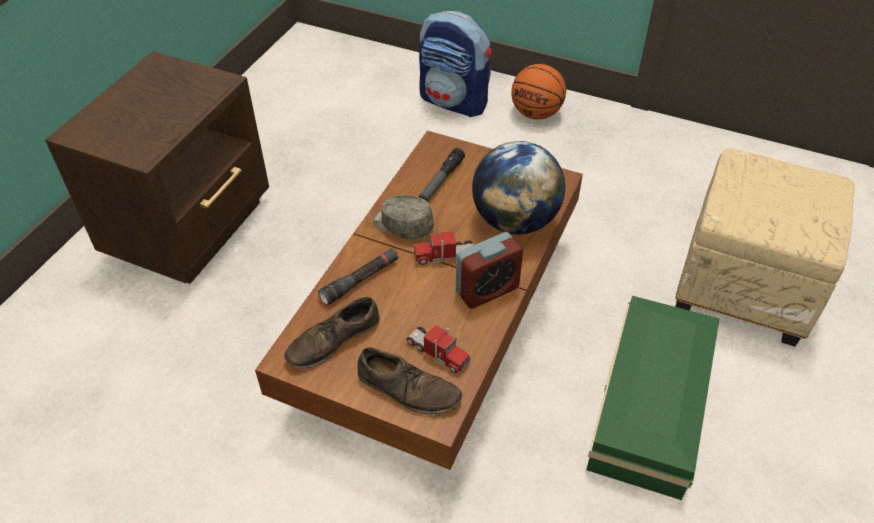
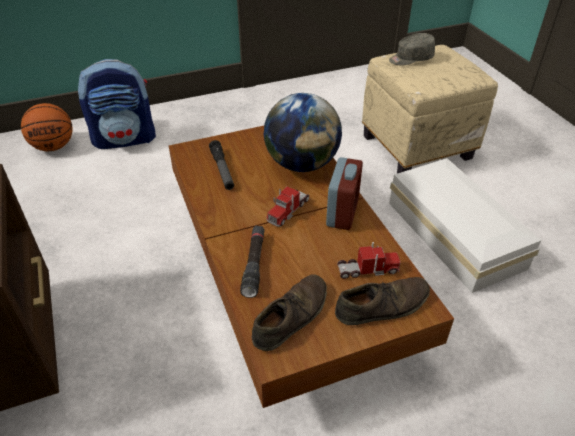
camera: 45 degrees left, 5 degrees down
brown shoe [284,297,379,369] -> brown shoe turned 150 degrees counterclockwise [251,274,327,351]
grey cap [372,195,434,240] -> grey cap moved to [389,33,435,65]
basketball [511,64,566,120] -> basketball moved to [21,103,72,151]
green storage box [586,296,720,500] -> white storage box [389,158,541,293]

